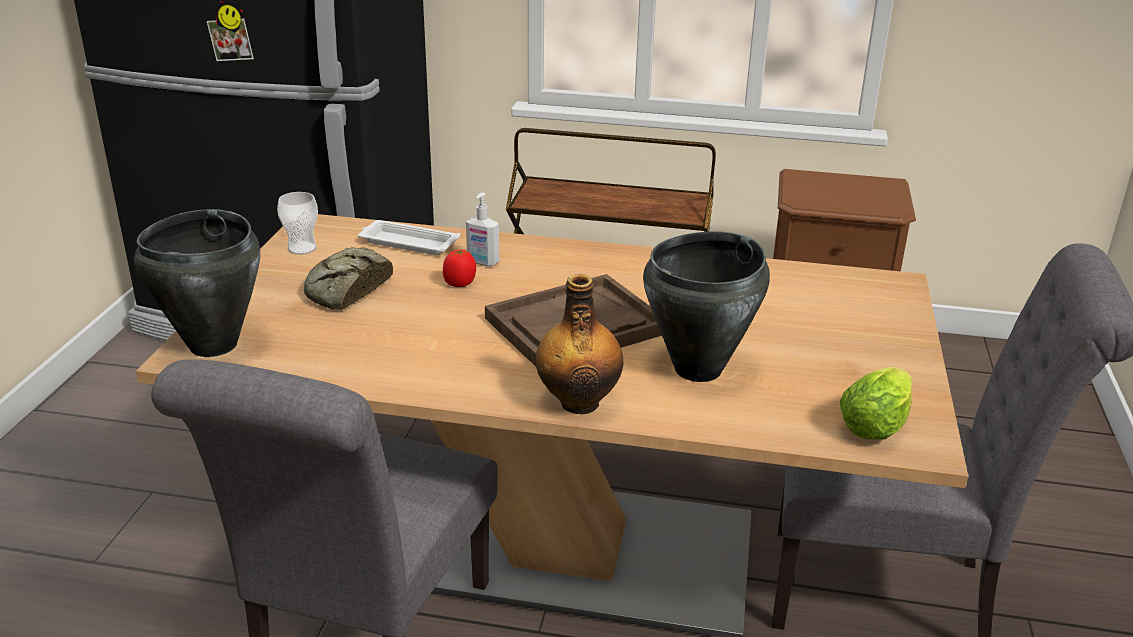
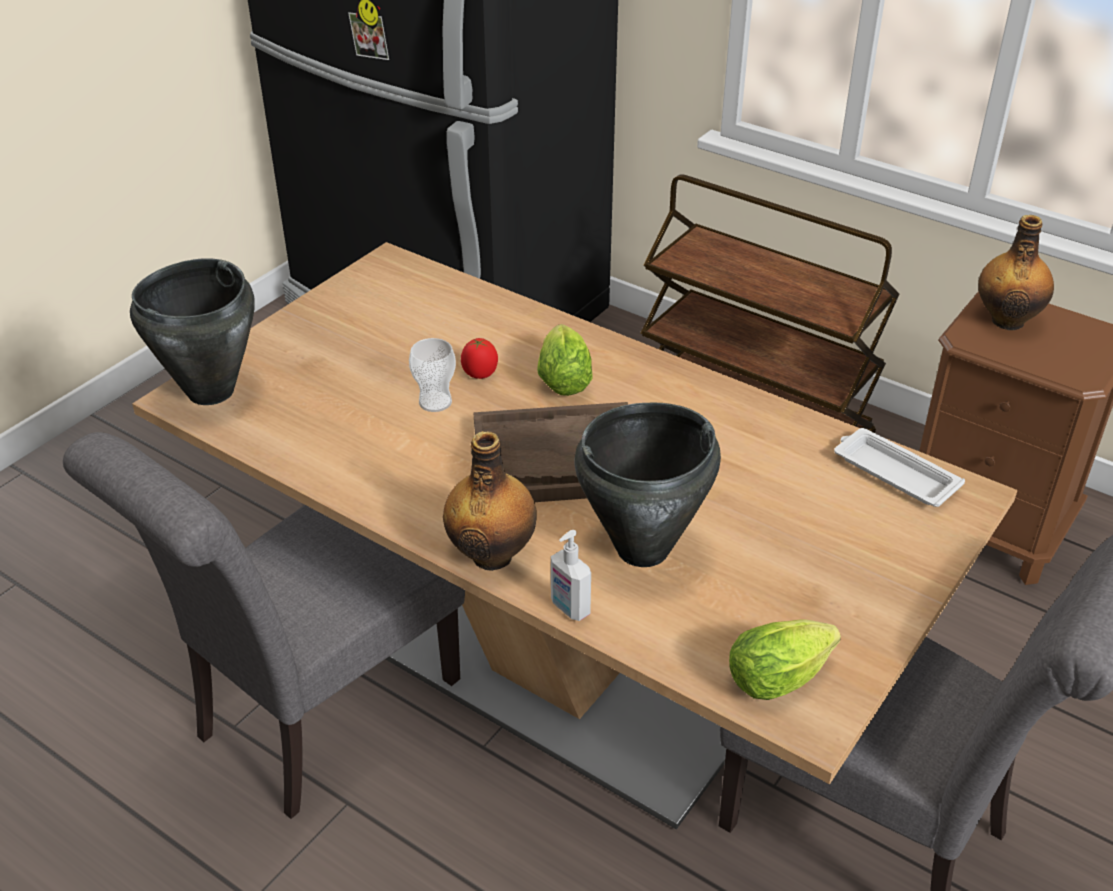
camera: 25 degrees right, 10 degrees up
cup [277,192,318,255] -> cup moved to [409,338,456,412]
bread [304,247,393,310] -> none
white tray [358,220,460,255] -> white tray moved to [834,428,965,507]
soap dispenser [466,192,499,266] -> soap dispenser moved to [551,530,591,621]
none -> lettuce [537,324,592,396]
none -> bottle [978,215,1054,330]

